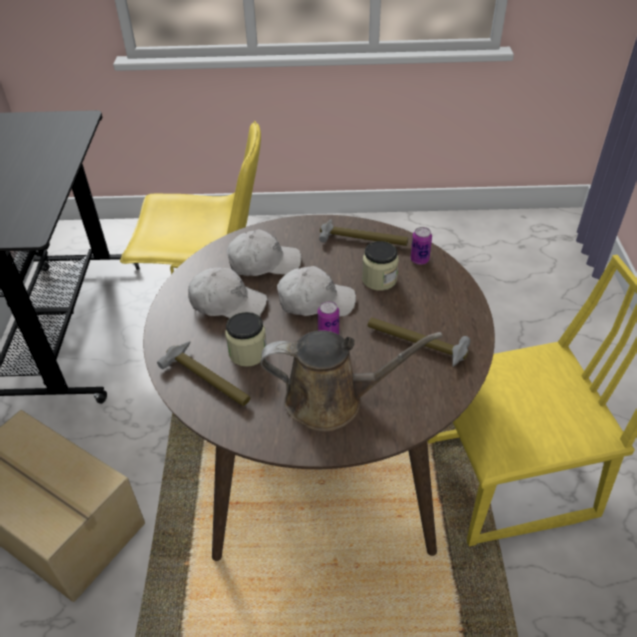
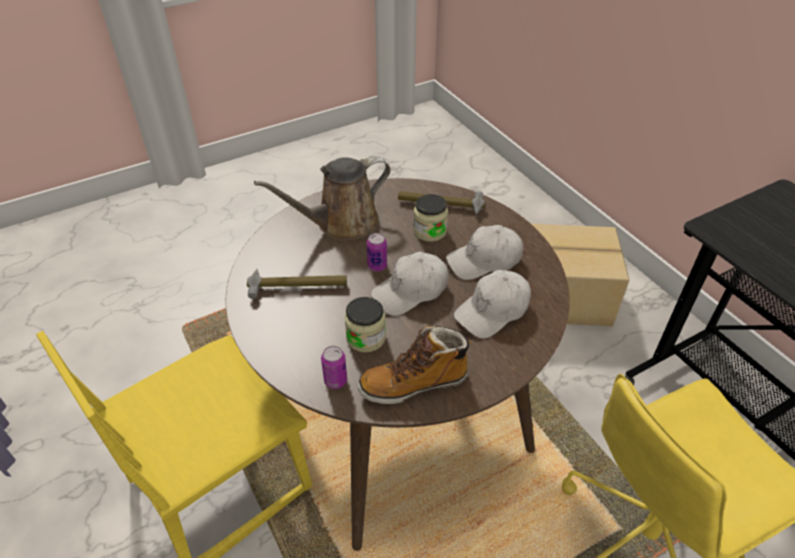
camera: 150 degrees right, 0 degrees up
hammer [319,219,408,246] -> boot [358,326,473,404]

